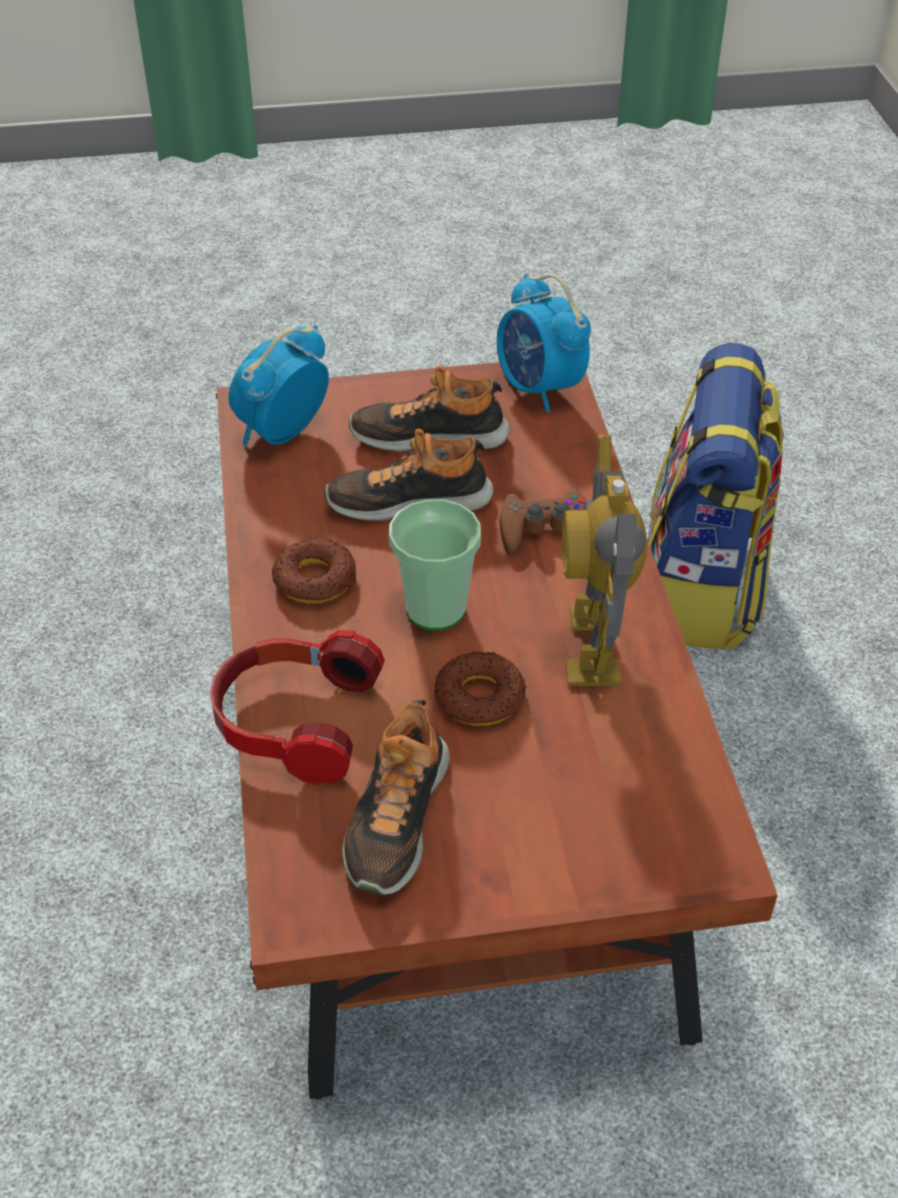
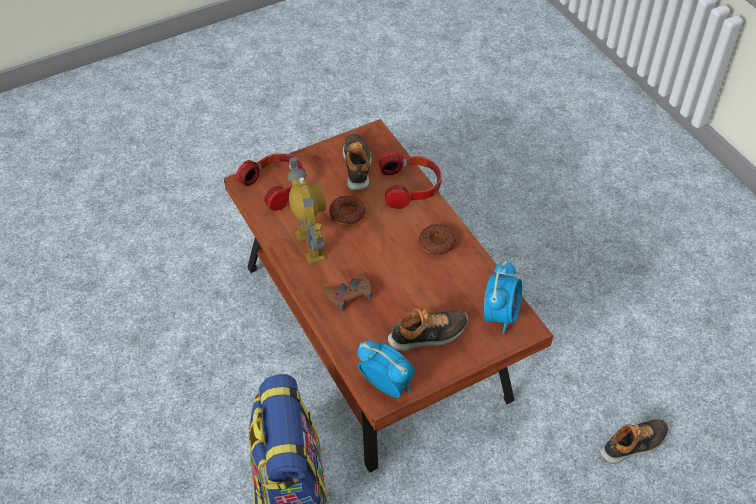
camera: 160 degrees right, 5 degrees up
shoe [325,429,493,521] -> shoe moved to [600,419,668,464]
cup [389,500,481,630] -> none
none -> headphones [236,153,305,211]

